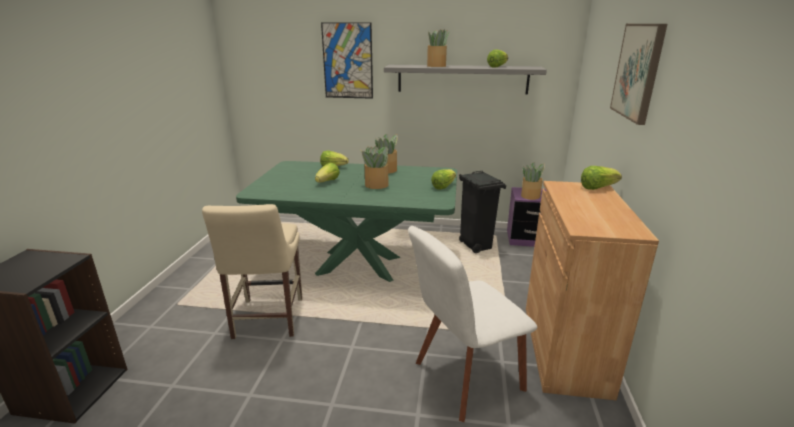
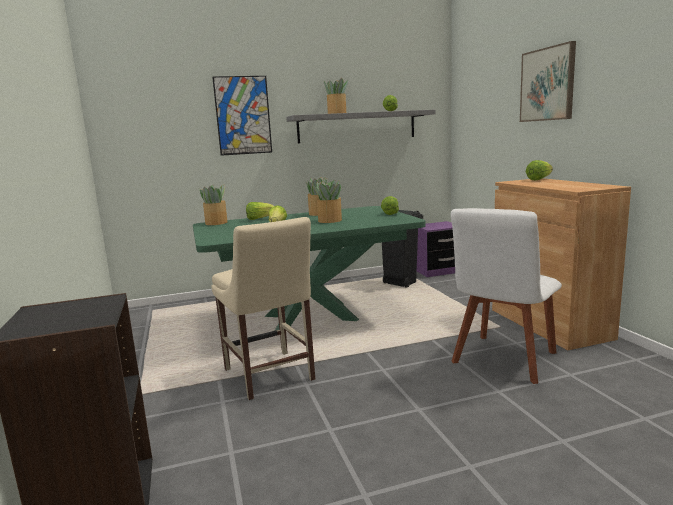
camera: 25 degrees left, 10 degrees down
potted plant [521,162,545,200] -> potted plant moved to [200,185,227,225]

